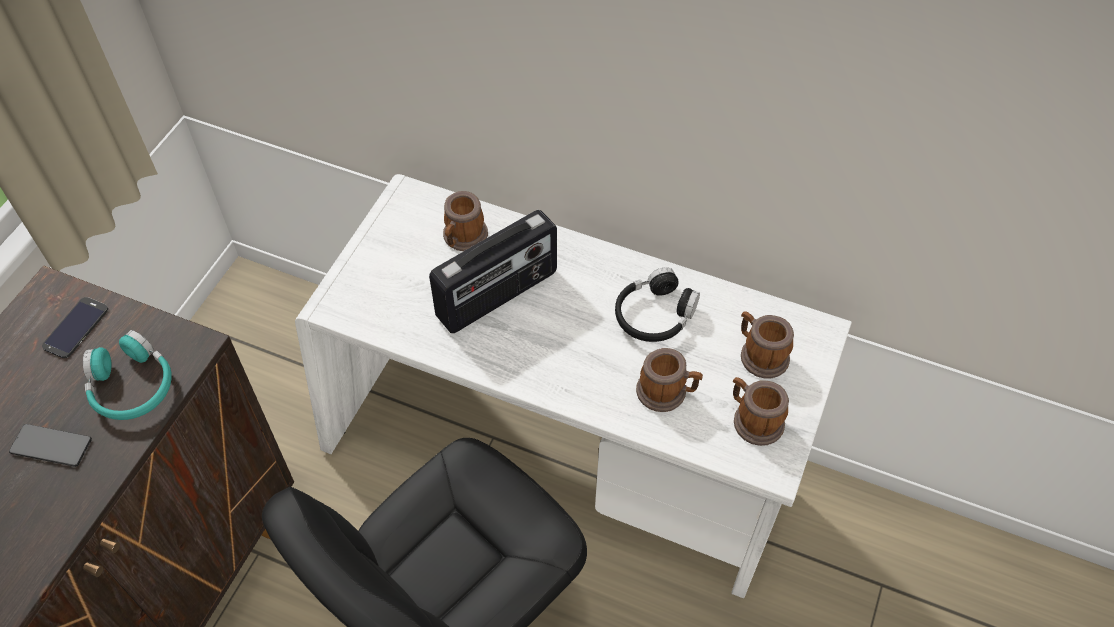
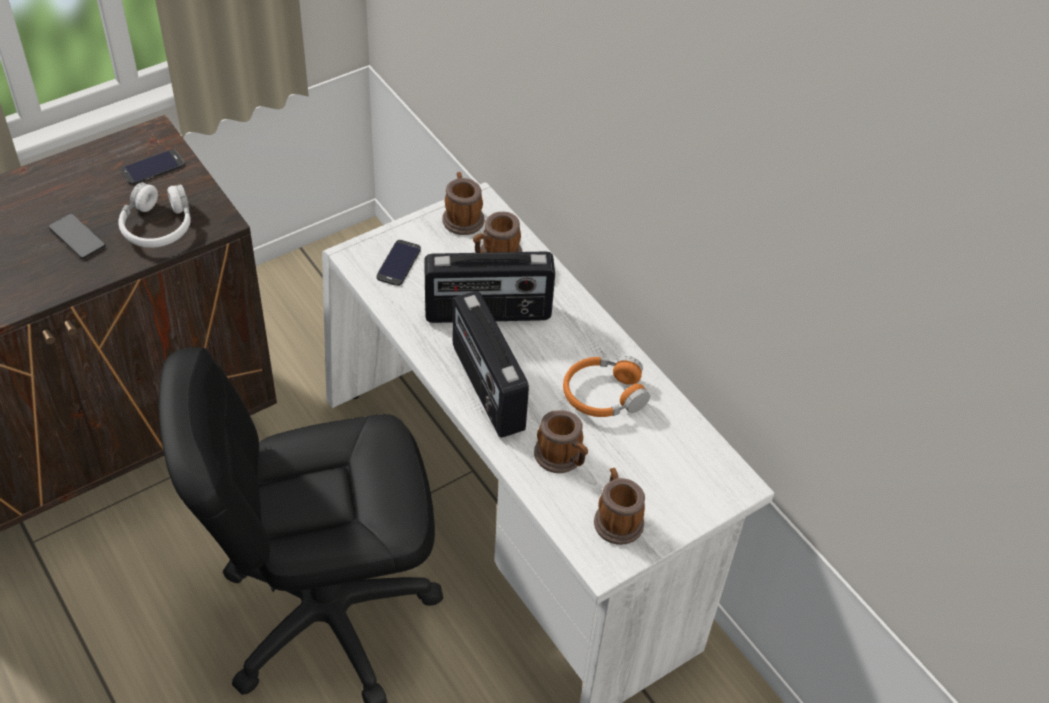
camera: 30 degrees right, 5 degrees down
turquoise headphones [83,330,172,420] -> white headphones [118,182,191,248]
black headphones [615,267,700,342] -> orange headphones [563,356,650,417]
mug [741,311,794,378] -> mug moved to [442,172,484,235]
none -> phone [377,240,421,286]
none -> radio [452,291,529,438]

